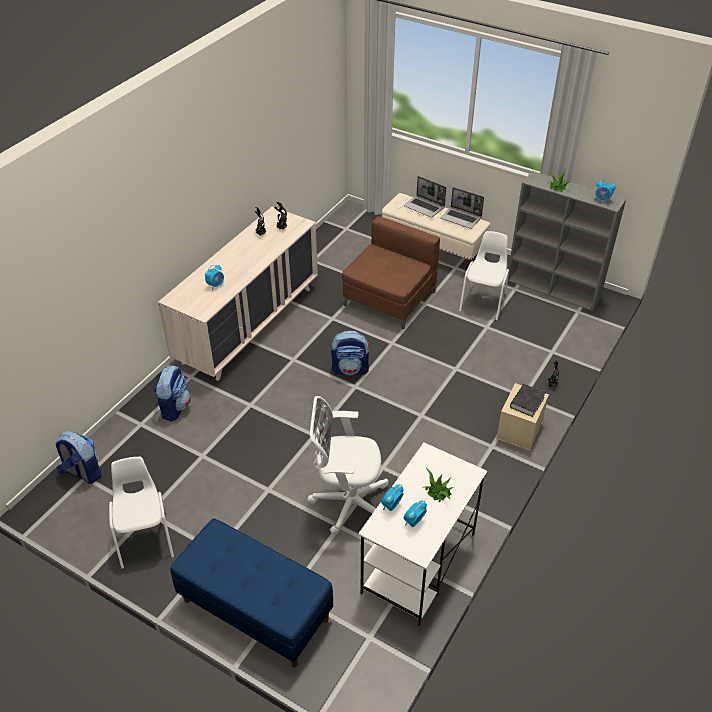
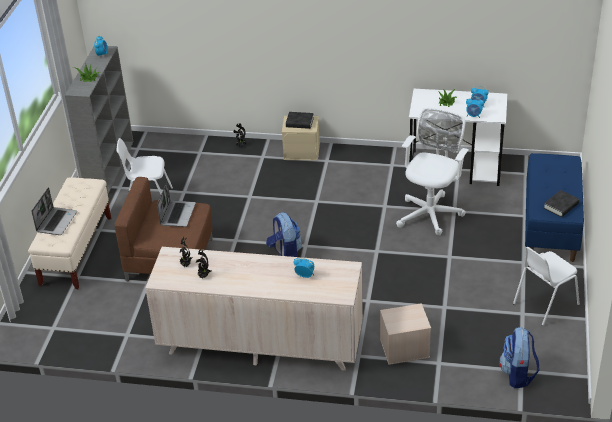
camera: 110 degrees left, 5 degrees down
backpack [153,365,191,422] -> beige storage box [380,303,431,365]
white office chair [308,396,389,535] -> white office chair turned 135 degrees counterclockwise [396,108,469,235]
laptop [440,187,484,229] -> laptop moved to [157,181,196,227]
none -> black book [544,190,579,217]

